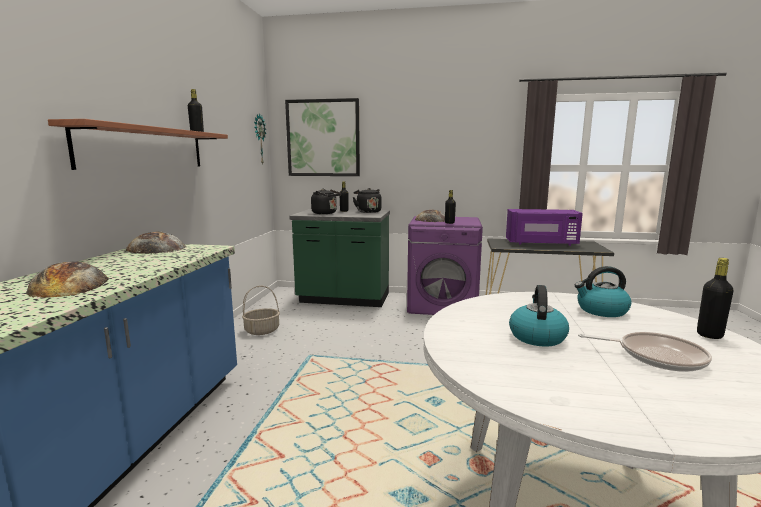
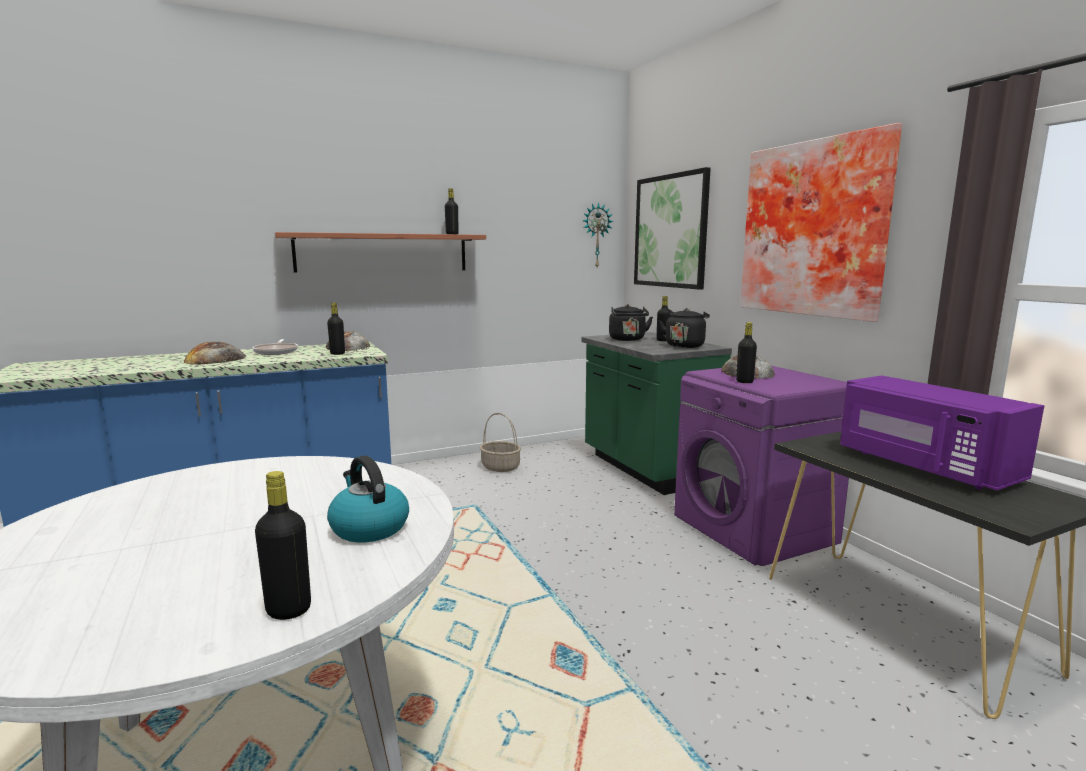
camera: 55 degrees right, 0 degrees up
kettle [509,285,569,347] -> none
frying pan [578,332,712,372] -> frying pan moved to [252,339,298,355]
none -> black bottle [327,303,345,355]
none -> picture [740,123,902,322]

